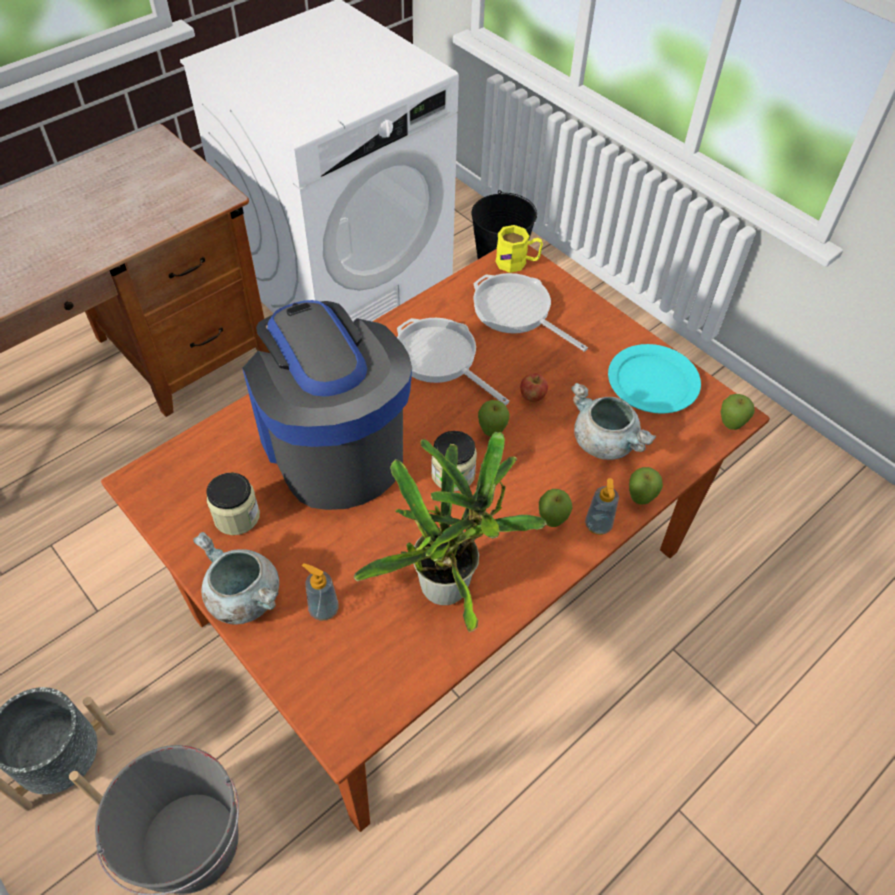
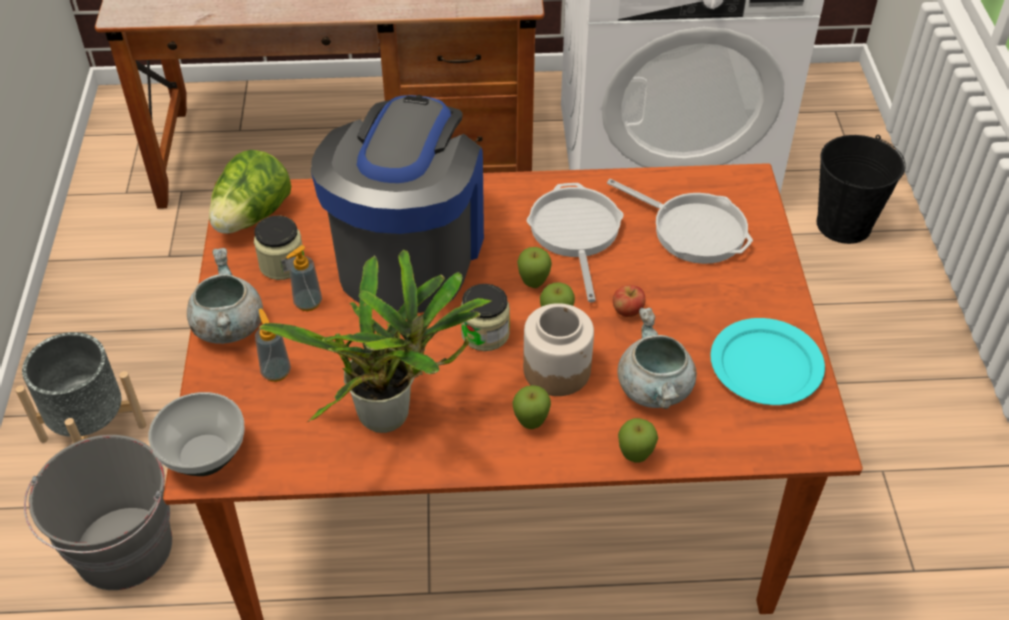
camera: 40 degrees right, 5 degrees down
frying pan [473,273,588,352] -> frying pan turned 135 degrees clockwise [607,179,753,264]
yellow mug [496,225,543,273] -> none
soap dispenser [585,478,619,535] -> soap dispenser moved to [286,245,322,311]
apple [721,394,755,430] -> apple moved to [517,247,552,288]
none -> bowl [148,392,245,476]
none -> lettuce [209,150,291,234]
none -> jar [523,303,594,396]

